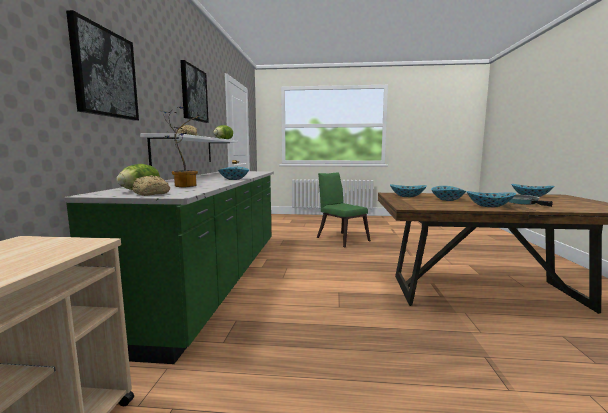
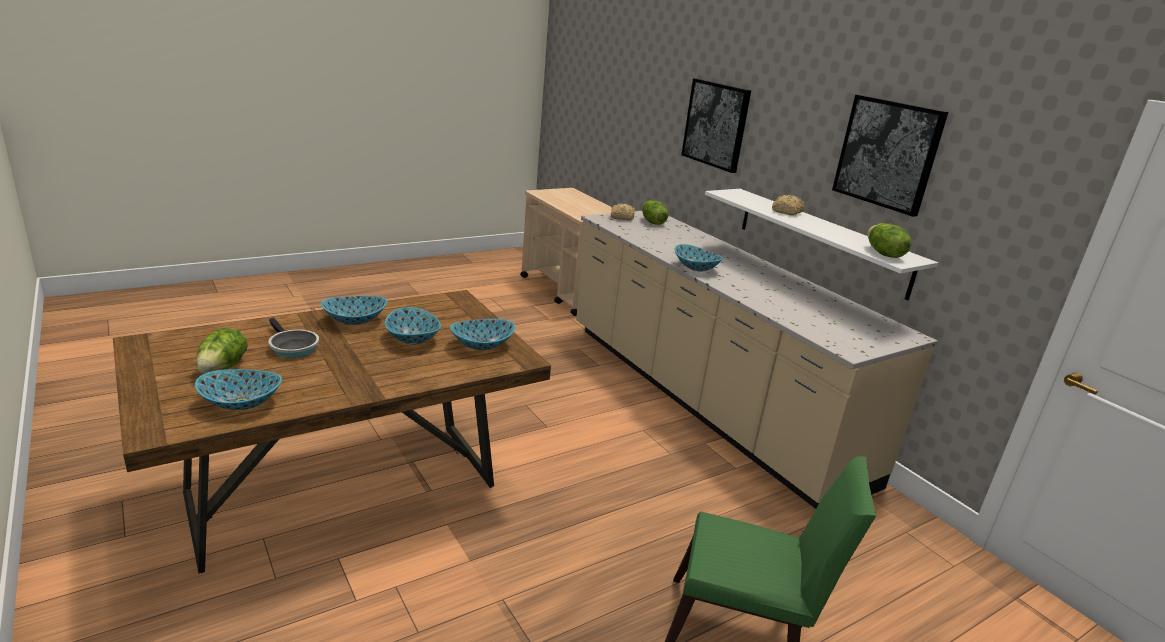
camera: 140 degrees right, 15 degrees up
green counter [65,171,274,364] -> beige counter [576,211,938,509]
potted plant [159,106,204,187] -> none
none -> lettuce [196,328,248,374]

